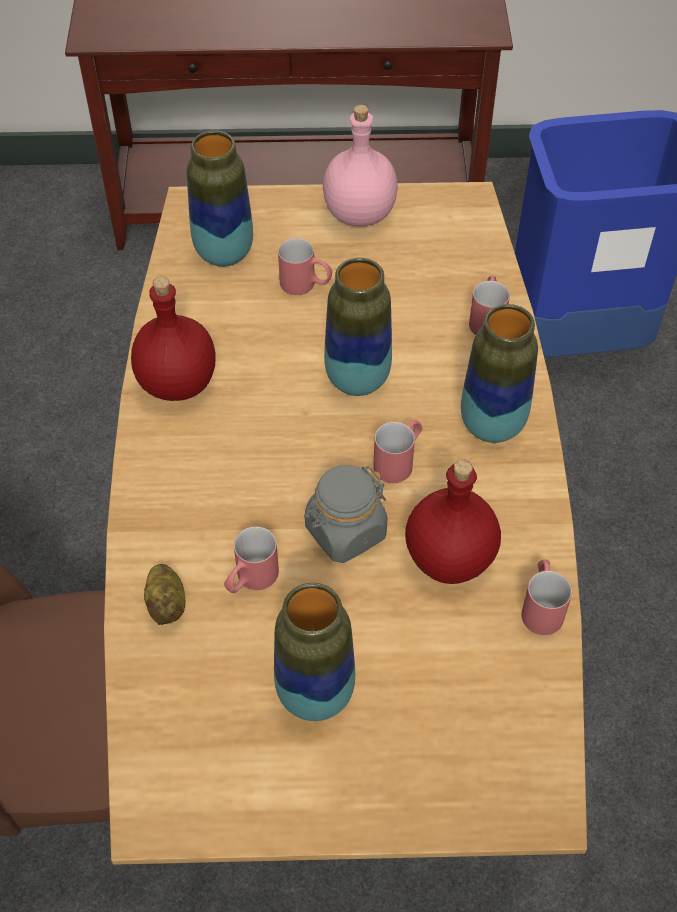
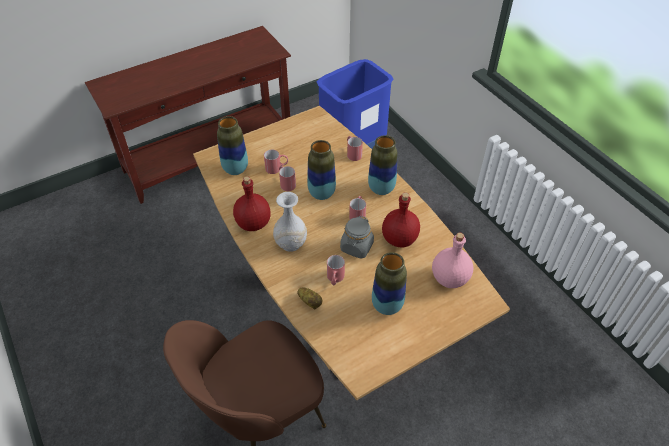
camera: 30 degrees left, 5 degrees down
pink bottle [323,105,398,226] -> pink bottle moved to [432,233,473,288]
red mug [521,559,572,635] -> red mug moved to [279,165,296,191]
none -> white vase [273,192,307,252]

